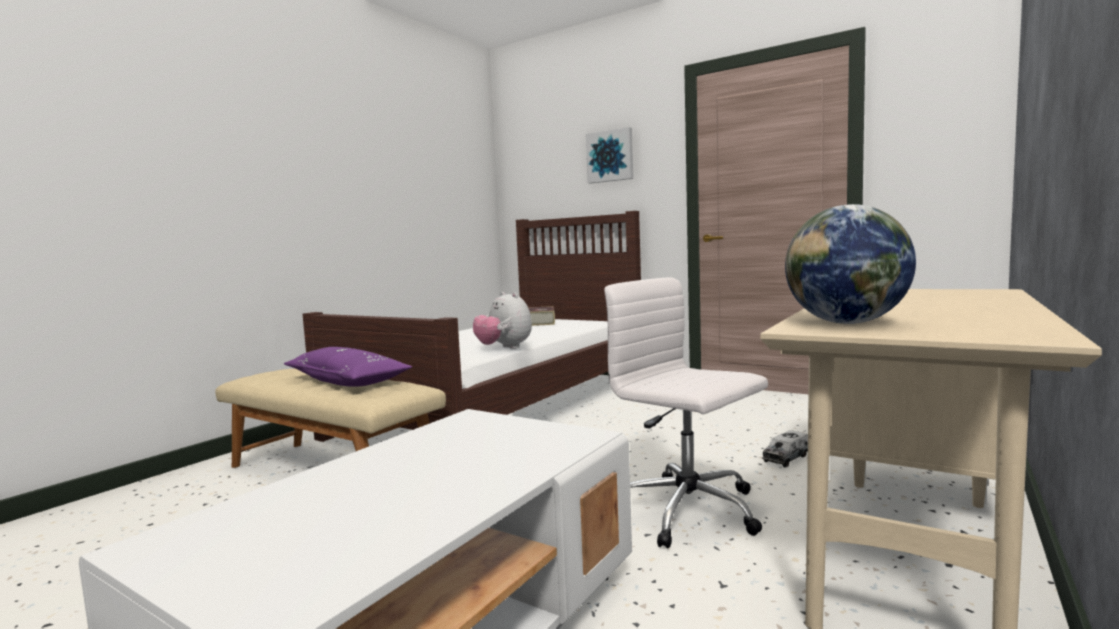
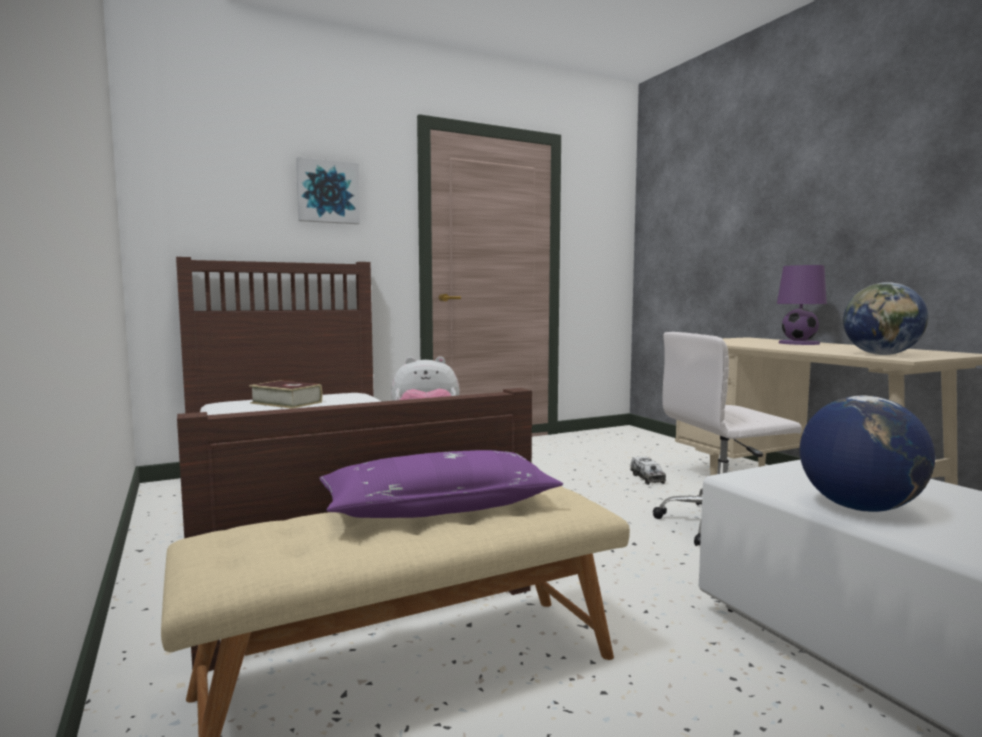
camera: 60 degrees left, 0 degrees up
none -> purple table lamp [777,265,827,345]
none -> globe [800,395,935,512]

